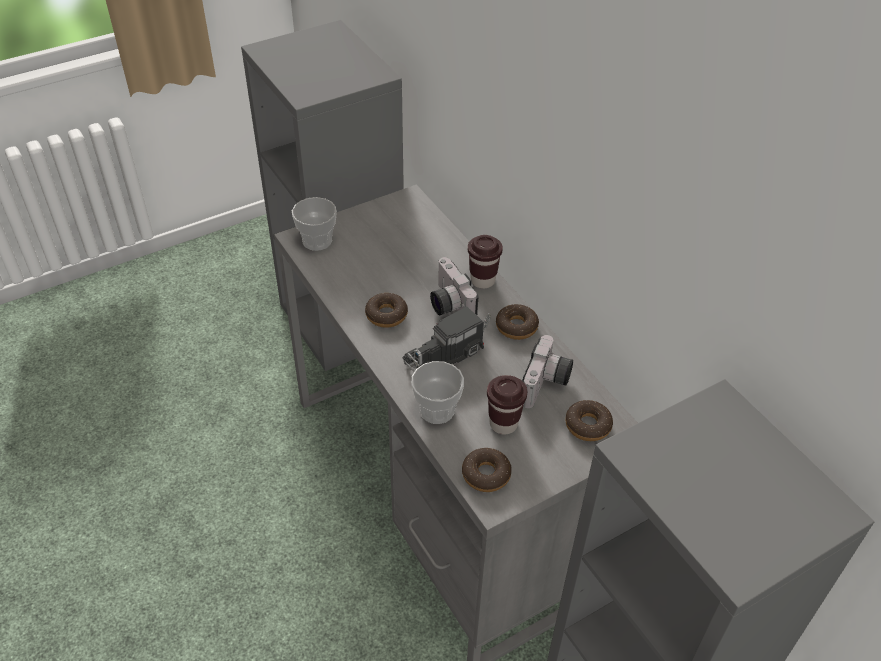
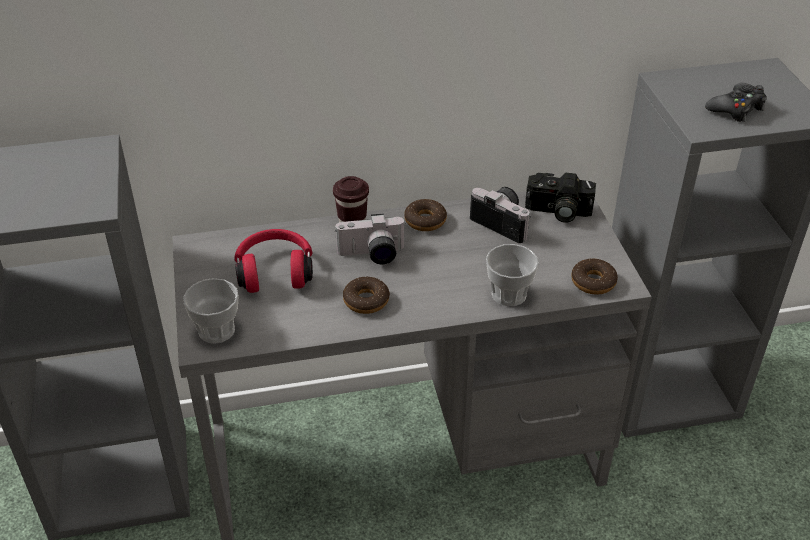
camera: 70 degrees left, 5 degrees down
toy truck [402,307,491,372] -> none
brown cup [487,375,527,434] -> none
donut [565,400,613,441] -> camera [525,172,596,223]
none -> red headphones [234,229,313,293]
none -> black game controller [705,83,767,122]

